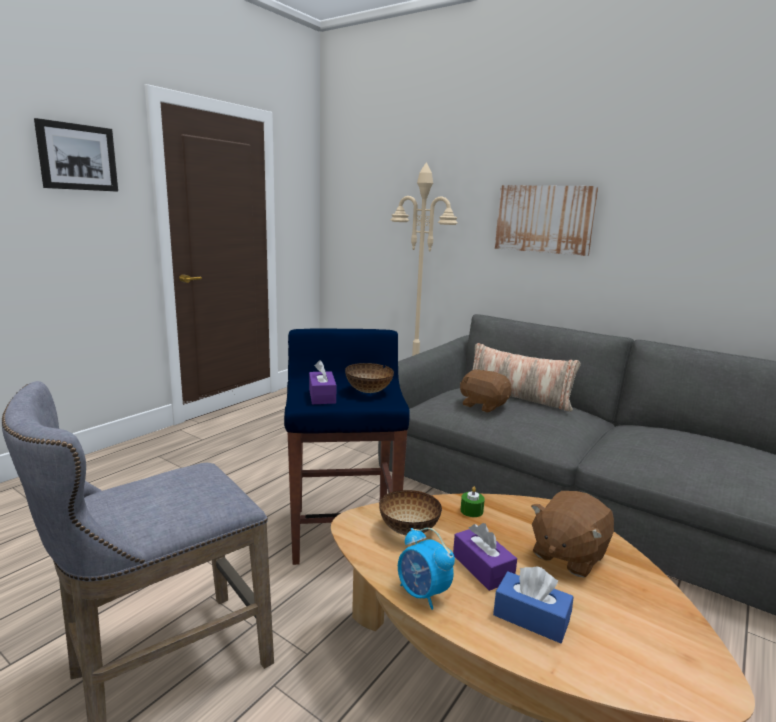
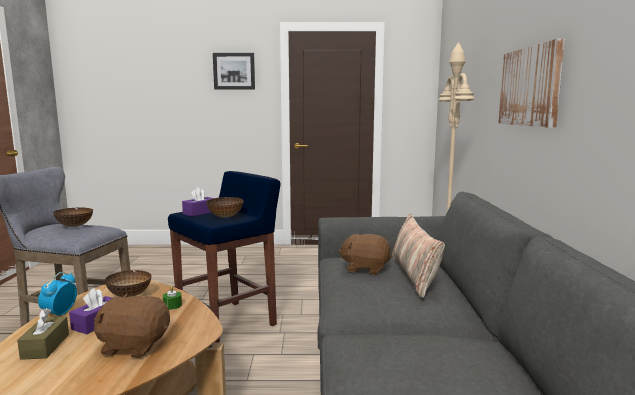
camera: 55 degrees right, 5 degrees down
brown plush toy [460,369,512,412] -> brown plush toy turned 75 degrees counterclockwise [339,233,392,275]
blue tissue box [493,566,574,643] -> brown tissue box [17,308,69,360]
none -> bowl [53,207,93,227]

